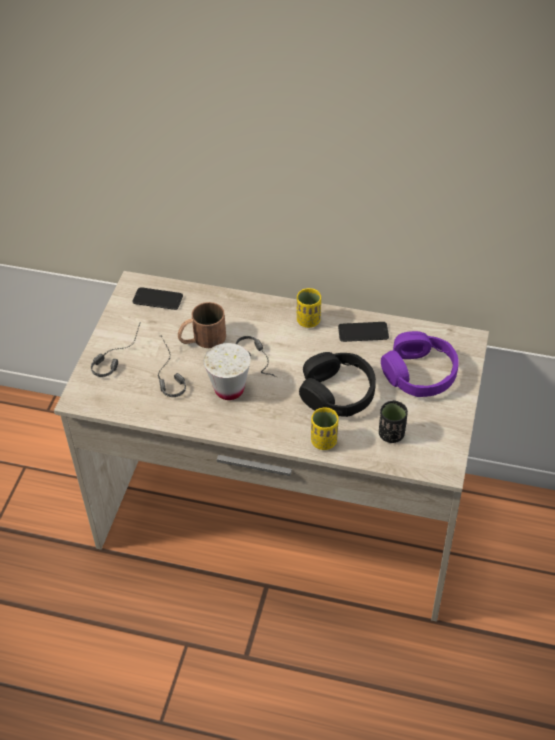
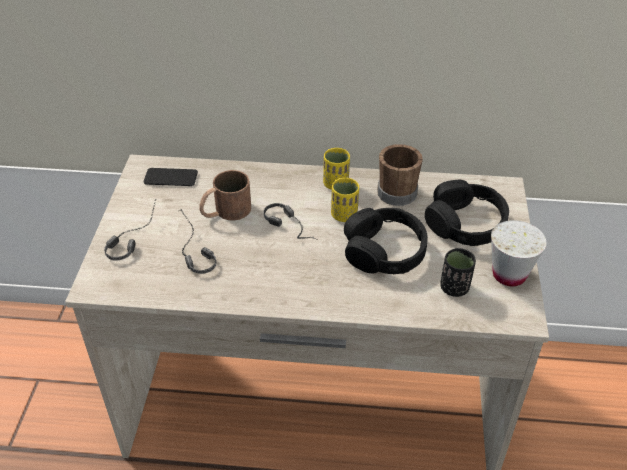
camera: 10 degrees left, 5 degrees down
white cup [204,343,251,400] -> white cup moved to [491,220,546,286]
yellow cup [311,407,339,450] -> yellow cup moved to [331,178,359,222]
phone [338,322,389,342] -> brown mug [377,144,423,206]
purple headphones [381,331,459,397] -> black headphones [425,180,509,246]

